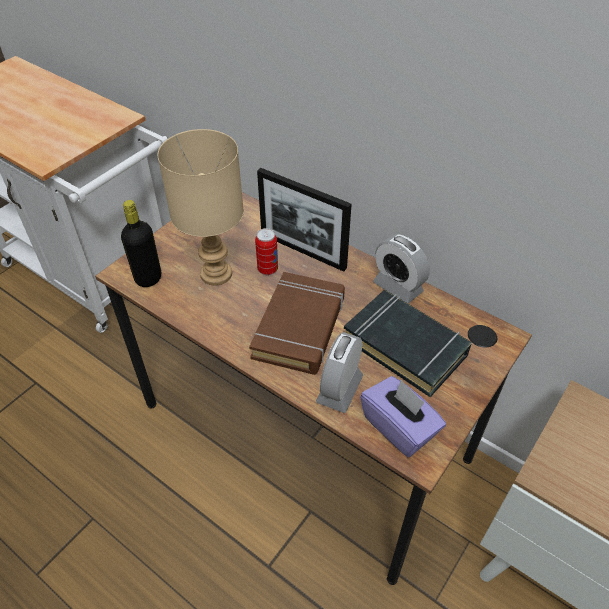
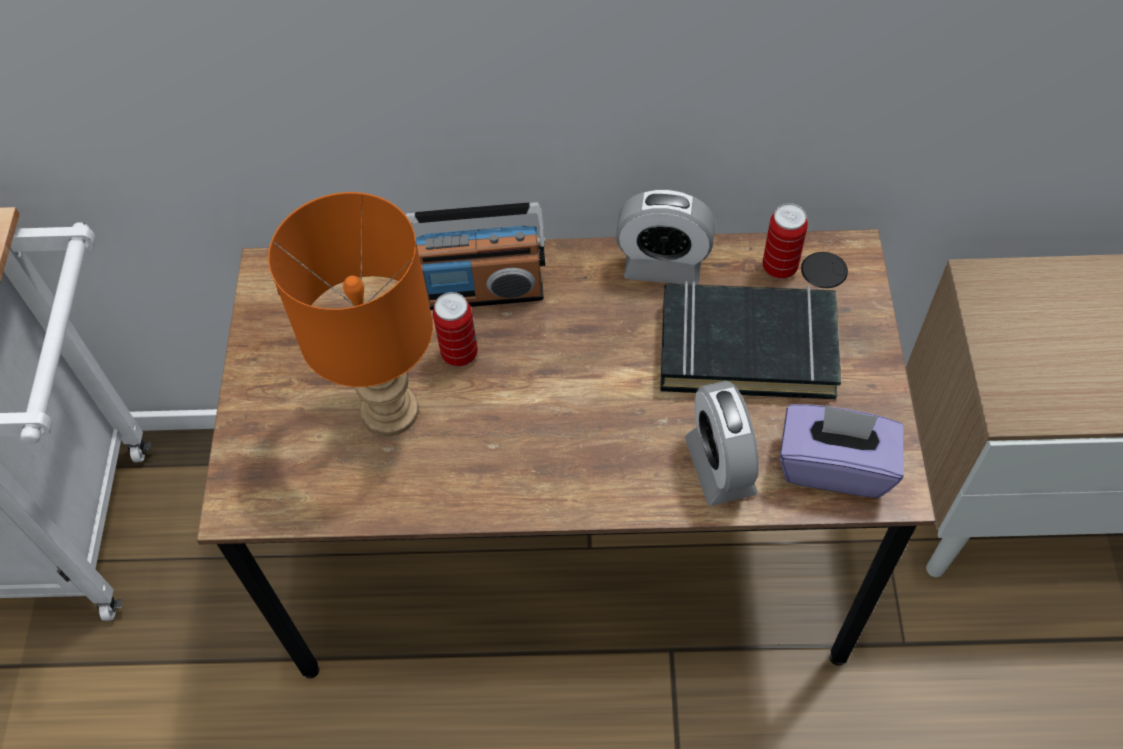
camera: 35 degrees left, 10 degrees up
black bottle [121,200,161,287] -> none
beige table lamp [158,129,244,286] -> orange table lamp [268,192,433,436]
brown book [249,272,345,375] -> none
picture frame [257,168,352,272] -> radio [405,202,546,310]
none -> can [763,203,808,279]

